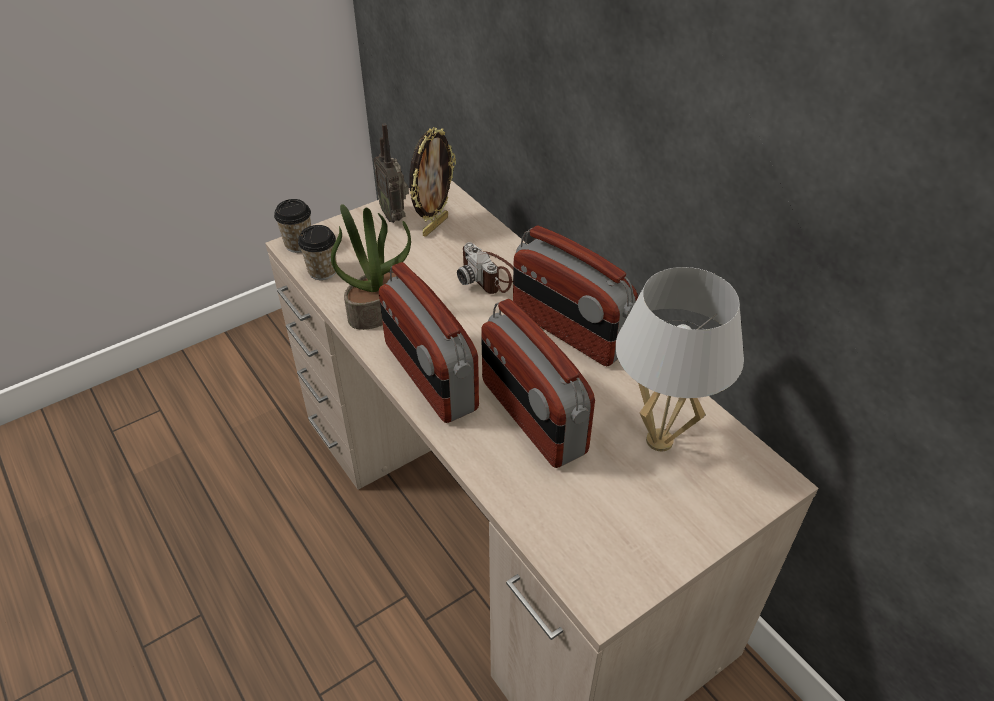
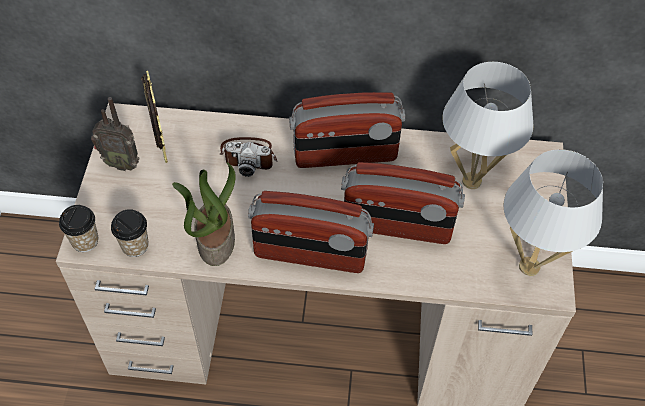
camera: 50 degrees left, 10 degrees up
none -> white table lamp [503,149,603,276]

